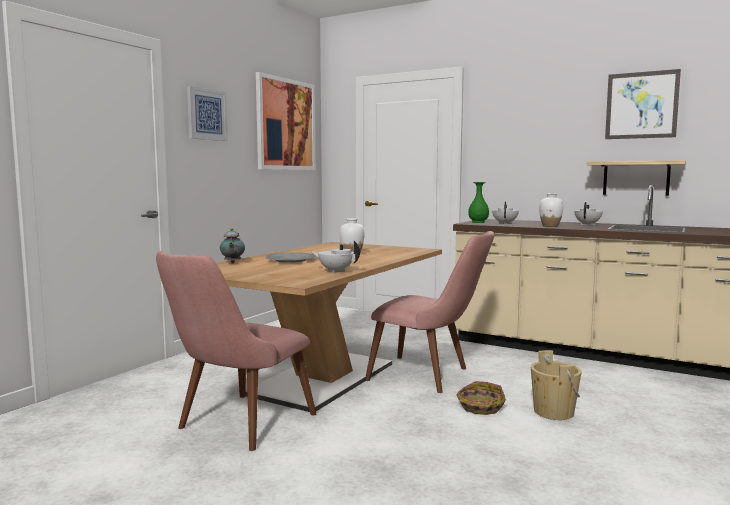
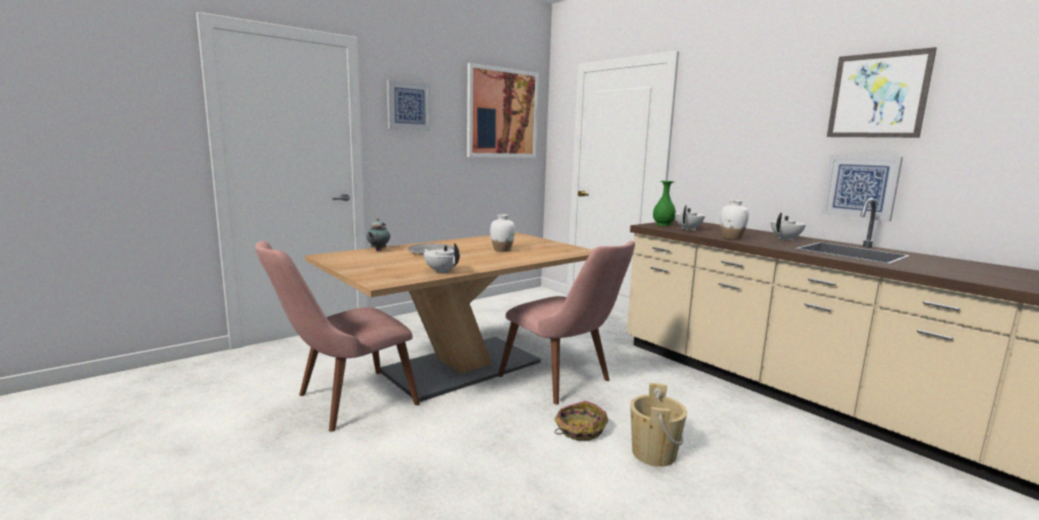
camera: 20 degrees right, 5 degrees up
shelf [587,160,686,196] -> picture [822,155,903,221]

